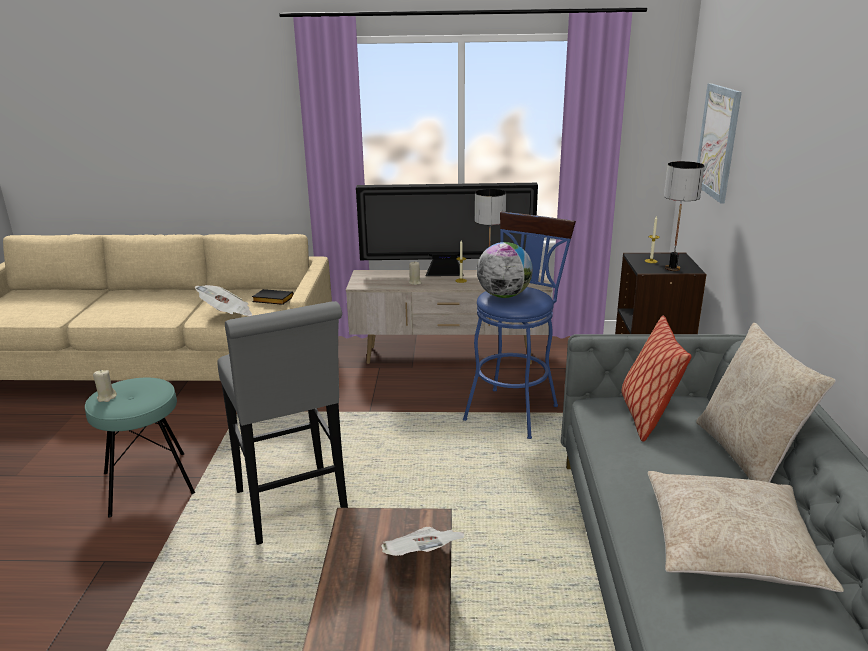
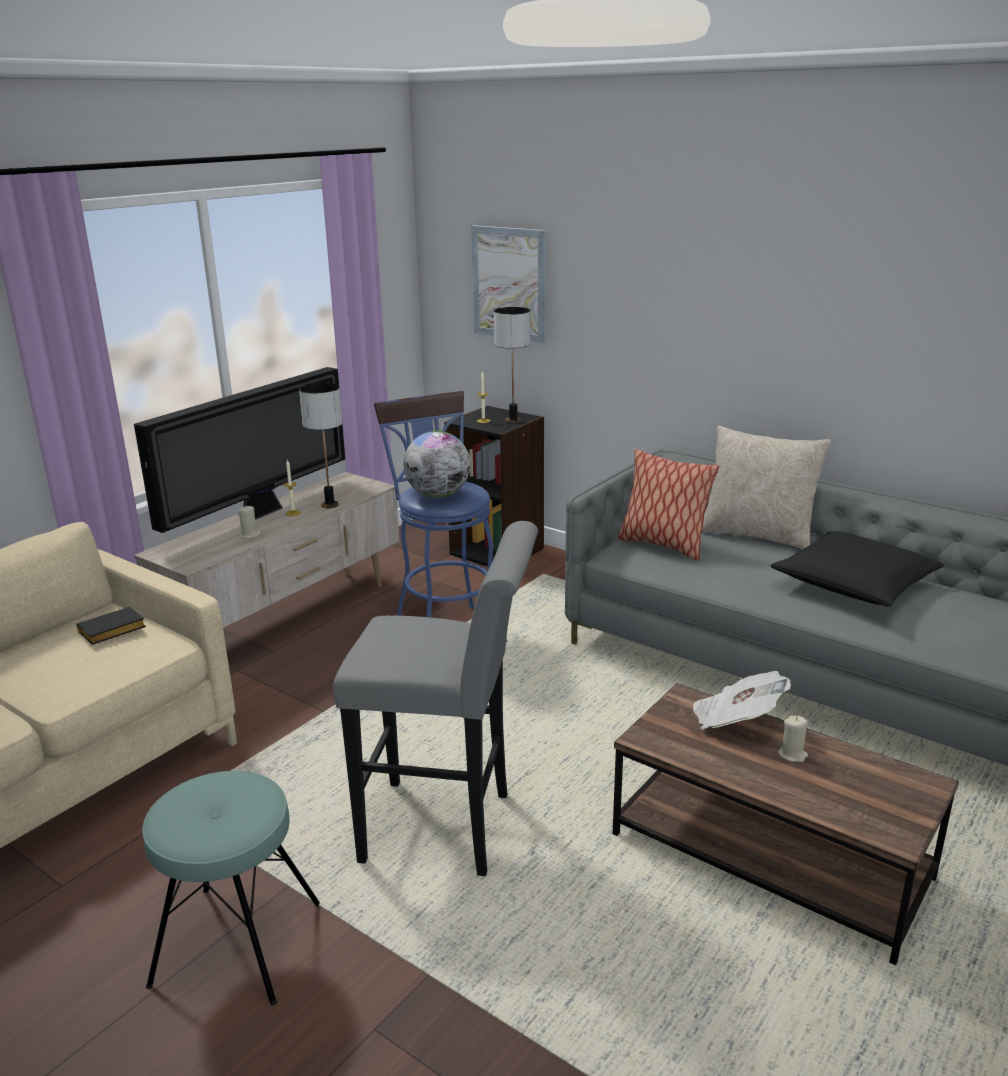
camera: 55 degrees left, 0 degrees up
beige candle [93,370,117,402] -> beige candle moved to [778,715,808,762]
newspaper [195,285,252,316] -> none
beige pillow [648,471,844,592] -> black pillow [770,531,944,606]

